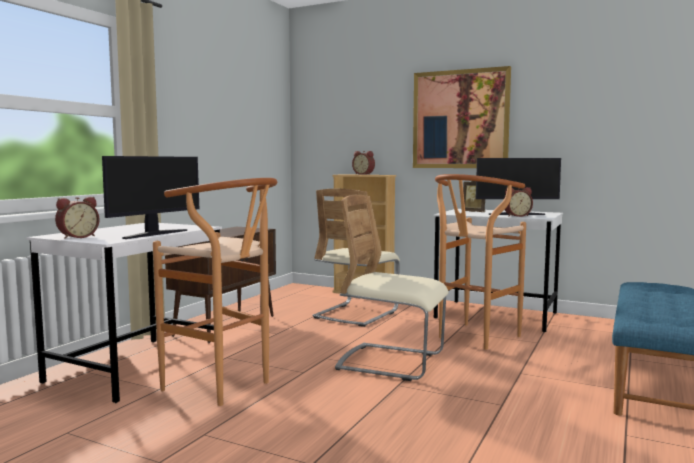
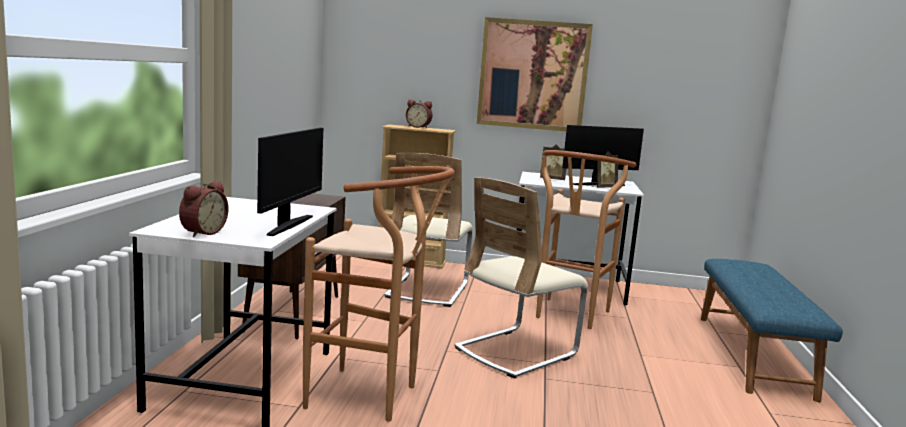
camera: 20 degrees left, 5 degrees up
beige chair [335,195,449,381] -> beige chair turned 45 degrees counterclockwise [454,177,588,379]
alarm clock [504,187,533,217] -> picture frame [592,151,618,188]

